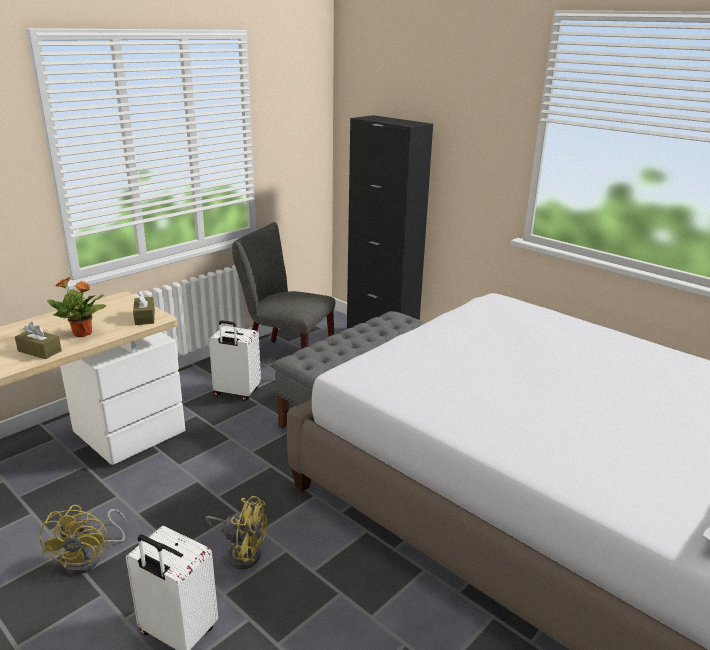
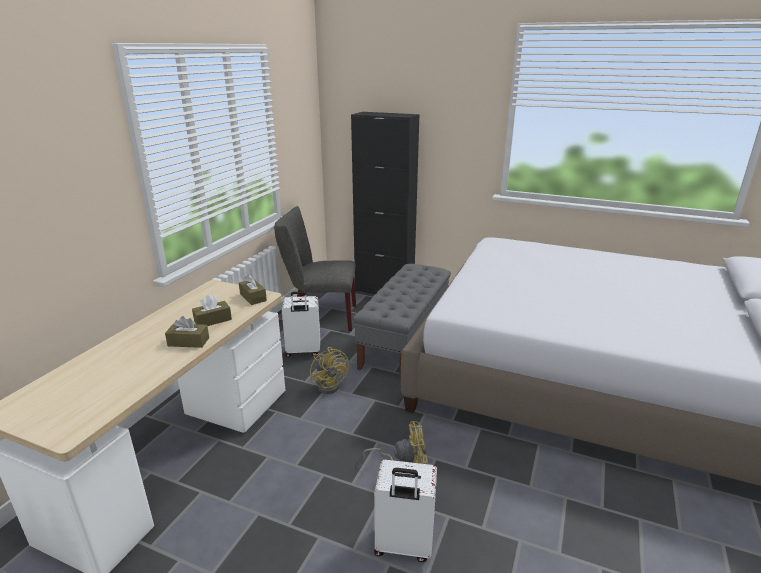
camera: 20 degrees left, 0 degrees up
yellow fan [39,505,126,574] -> yellow fan moved to [310,347,349,394]
potted plant [47,277,106,337] -> brown tissue box [192,295,232,326]

